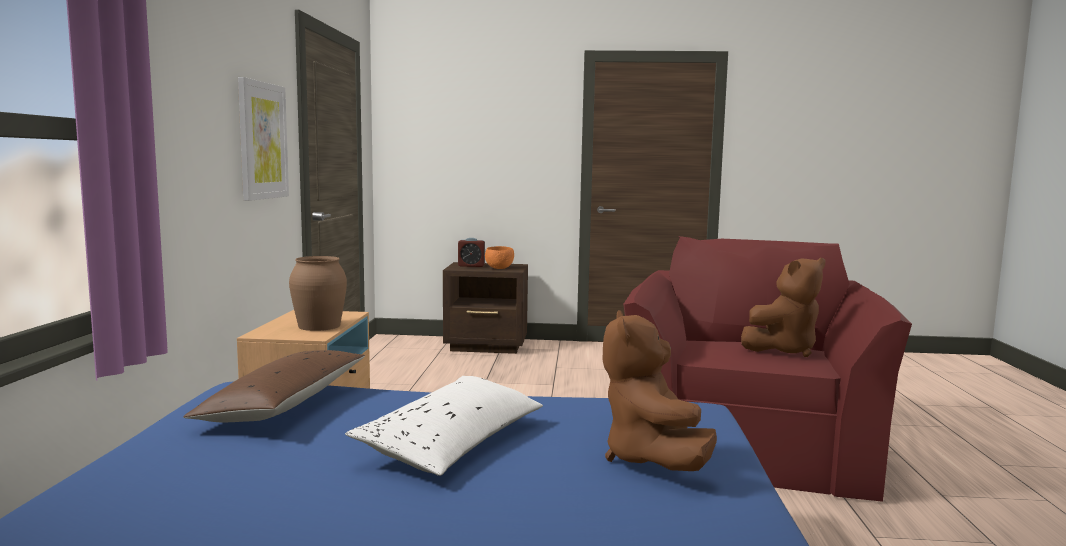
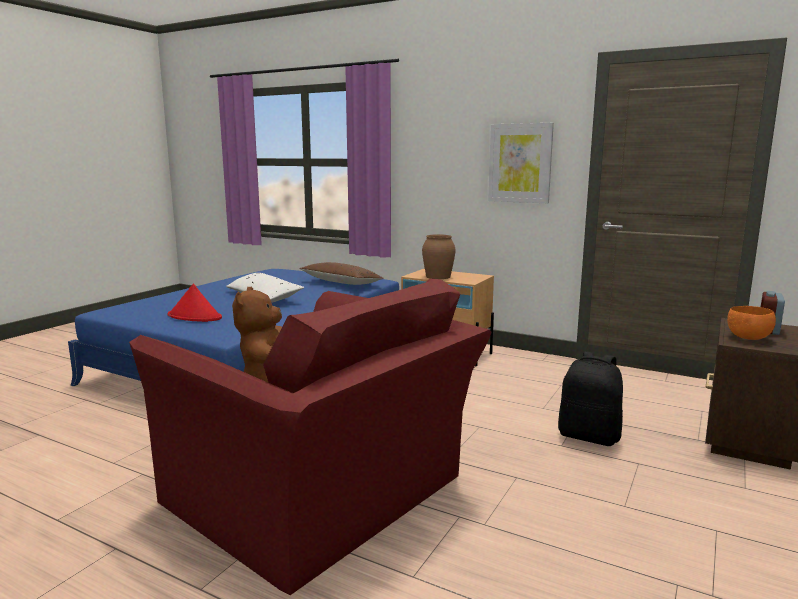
camera: 115 degrees right, 5 degrees up
brown plush toy [602,310,717,471] -> red hat [168,284,222,322]
none -> black backpack [558,352,623,446]

